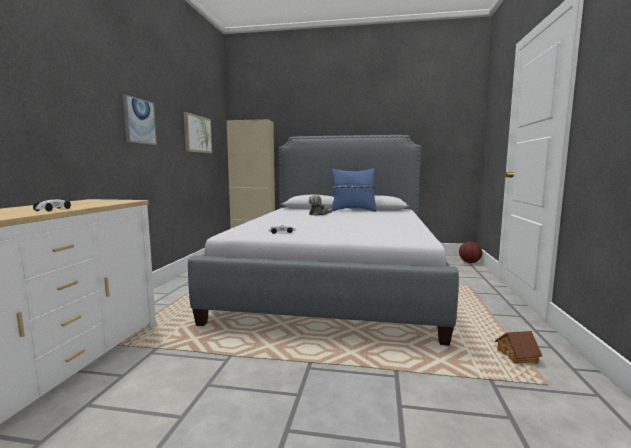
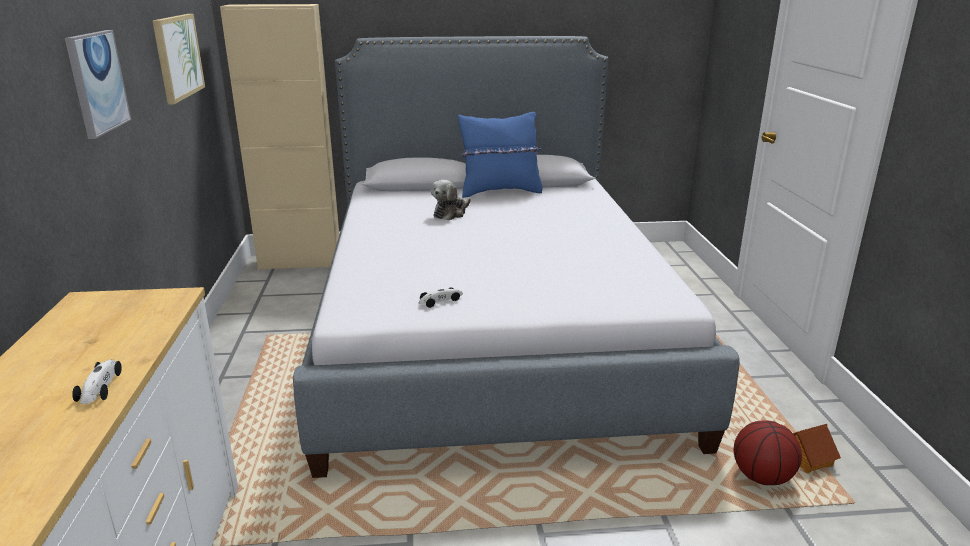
camera: 15 degrees left, 15 degrees up
basketball [459,242,482,263] -> basketball moved to [734,421,802,485]

